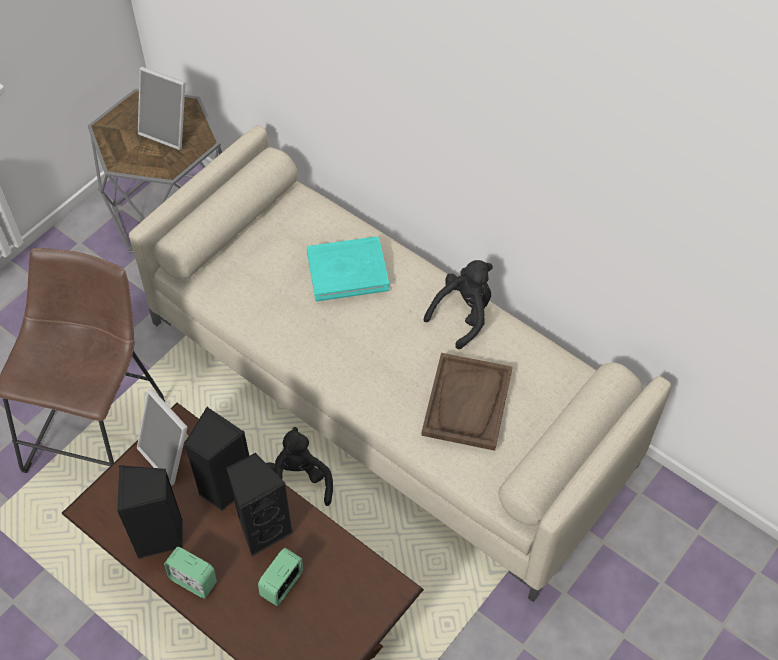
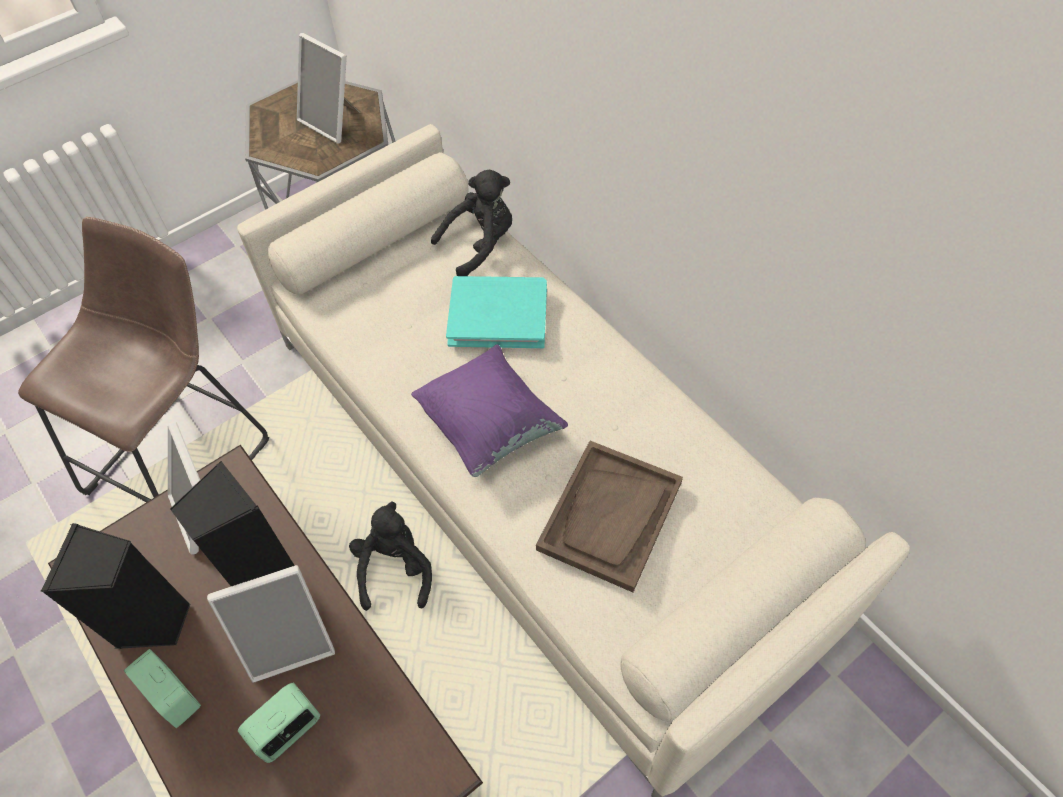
camera: 15 degrees right, 0 degrees up
black speaker [226,453,294,556] -> picture frame [207,565,335,683]
black plush toy [424,260,493,349] -> black plush toy moved to [431,170,512,276]
none -> purple pillow [411,344,568,477]

